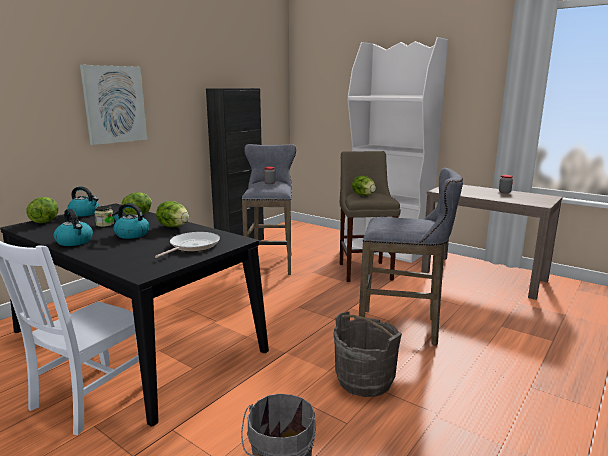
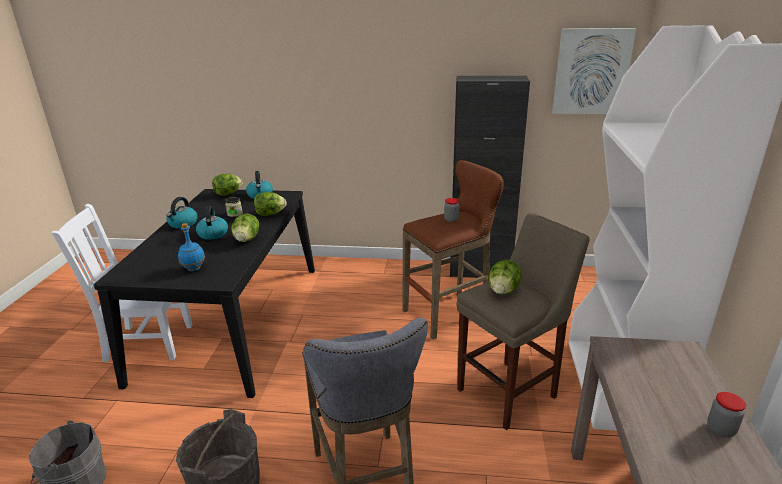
camera: 60 degrees right, 10 degrees up
picture [80,65,147,145] -> picture moved to [552,28,636,114]
frying pan [155,232,220,258] -> blue bottle [178,223,205,271]
grey stool [242,144,296,275] -> brown stool [402,160,504,339]

